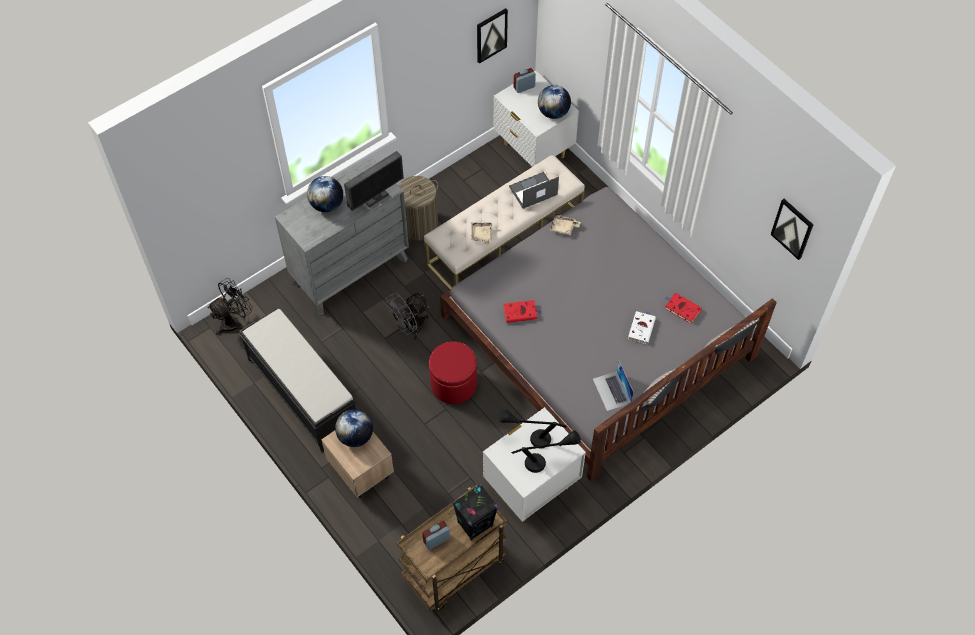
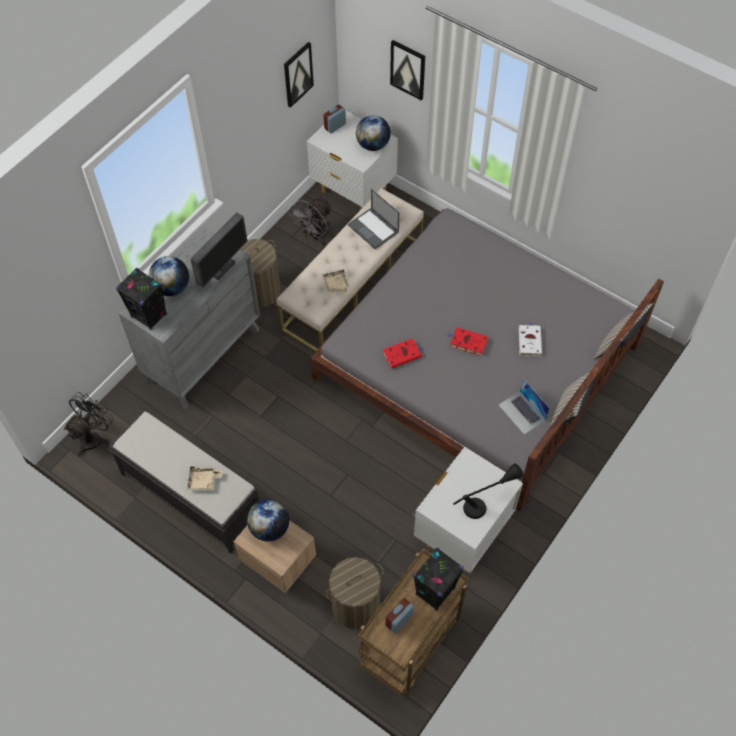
camera: 15 degrees left, 0 degrees up
grey fan [385,293,429,340] -> grey fan moved to [289,197,332,246]
red ottoman [429,342,477,404] -> none
black table lamp [498,409,567,448] -> none
laptop [509,172,559,209] -> laptop turned 90 degrees counterclockwise [348,189,400,249]
beige tray [550,213,581,235] -> beige tray moved to [187,466,222,490]
red book [665,293,702,324] -> red book moved to [447,327,488,356]
picture [771,199,813,260] -> picture moved to [390,40,425,100]
none -> black speaker [116,268,167,330]
none -> laundry basket [326,557,383,629]

